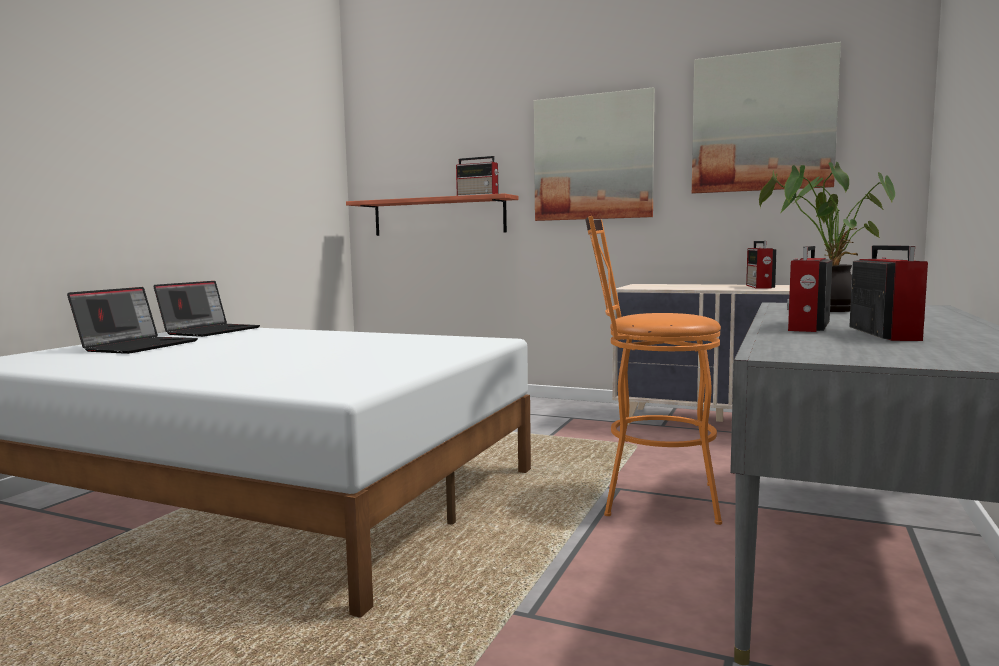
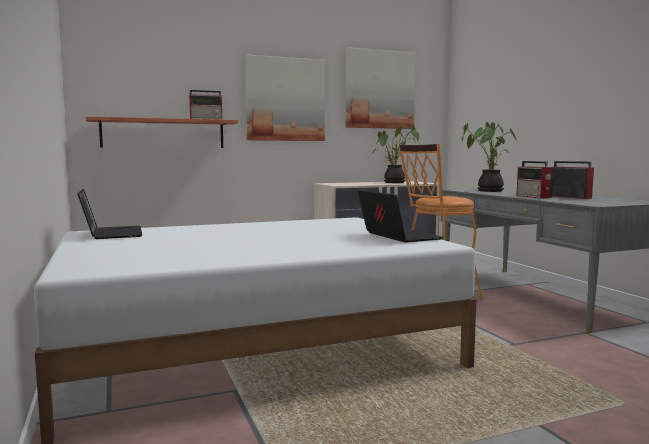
camera: 45 degrees left, 0 degrees up
laptop [67,287,198,354] -> laptop moved to [358,190,443,242]
radio [746,241,777,289] -> potted plant [372,126,420,183]

